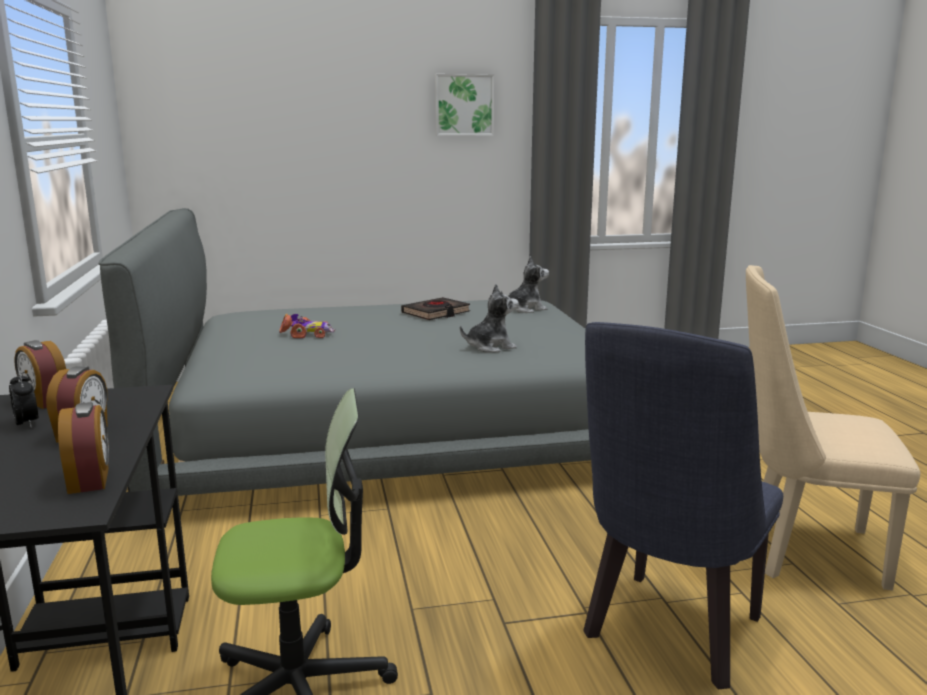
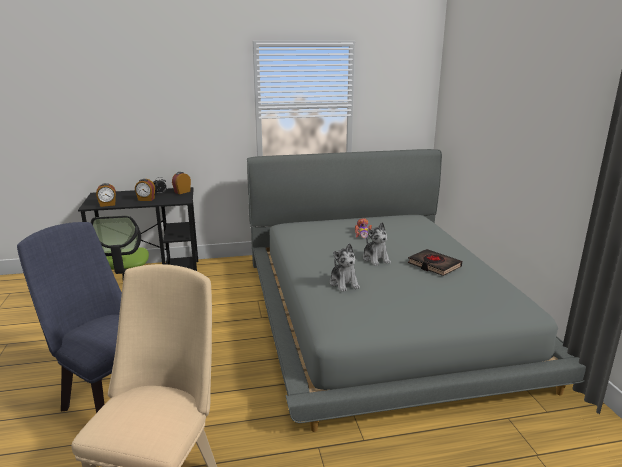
camera: 90 degrees right, 5 degrees up
picture [435,74,494,136] -> none
plush toy [501,256,549,313] -> plush toy moved to [363,222,391,266]

